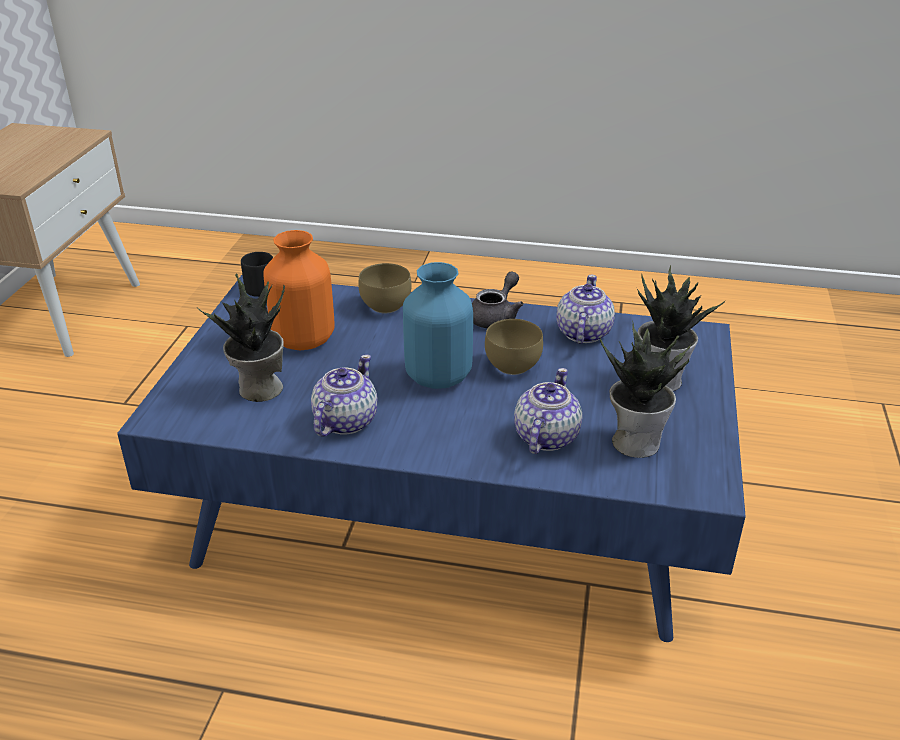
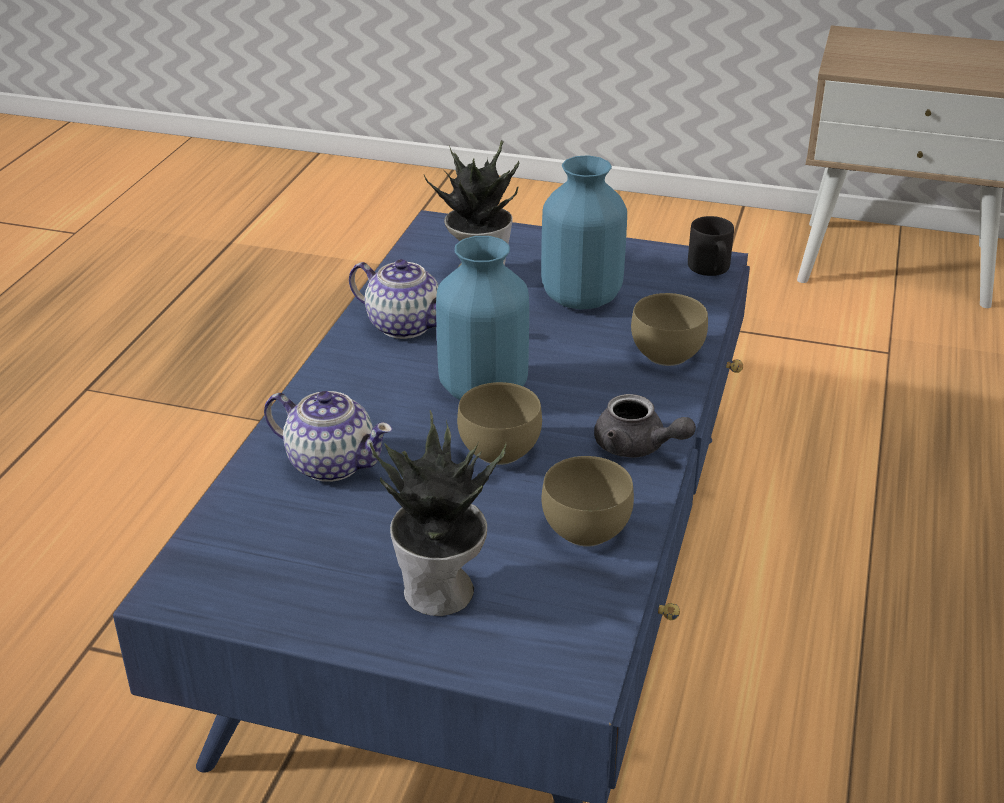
camera: 95 degrees right, 0 degrees up
orange vase [263,230,335,350] -> blue vase [541,155,627,309]
teapot [557,275,615,344] -> brown bowl [541,456,634,547]
potted plant [600,320,691,458] -> none

